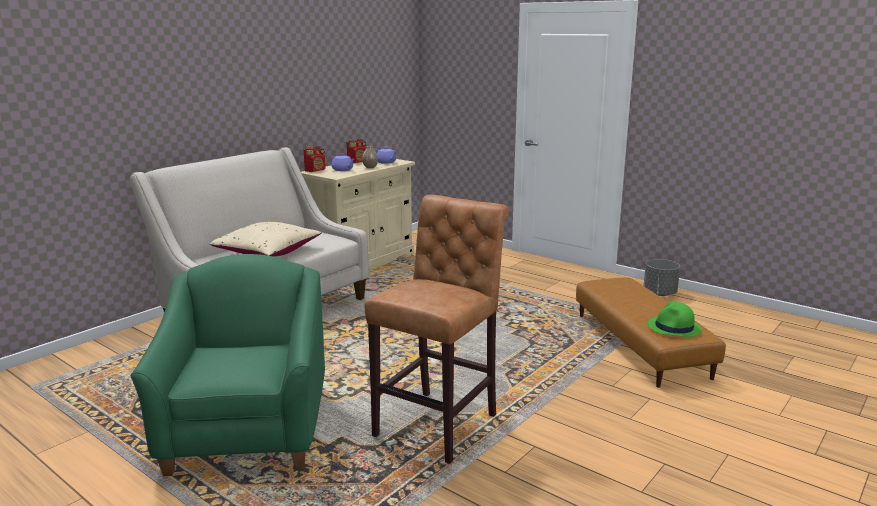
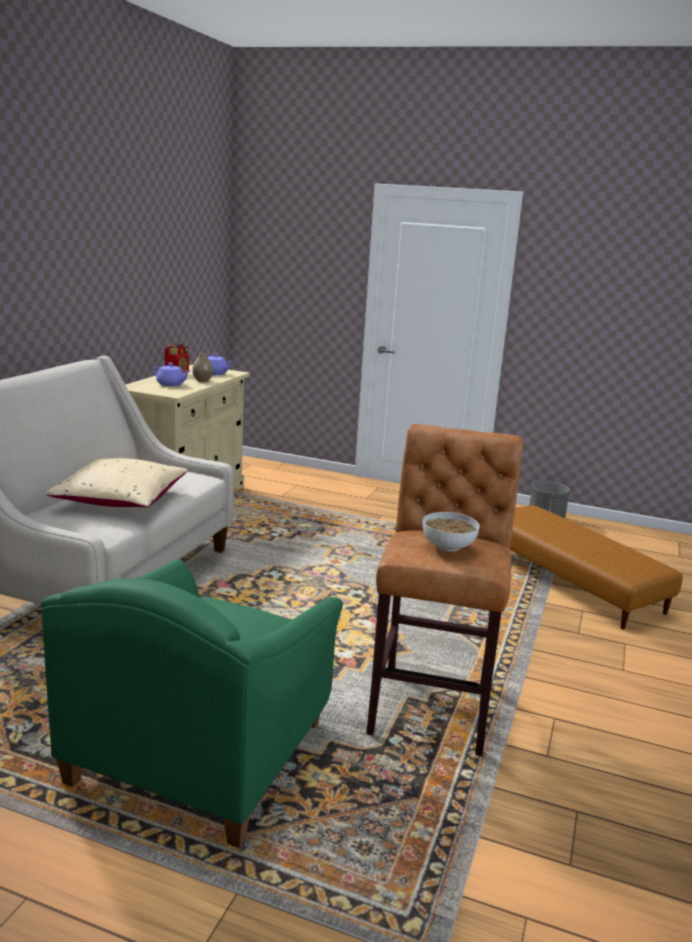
camera: 20 degrees left, 0 degrees up
green armchair [130,254,325,476] -> green armchair turned 135 degrees counterclockwise [41,559,343,848]
radio [304,146,325,172] -> none
green hat [648,302,702,337] -> none
none -> bowl [423,512,480,552]

